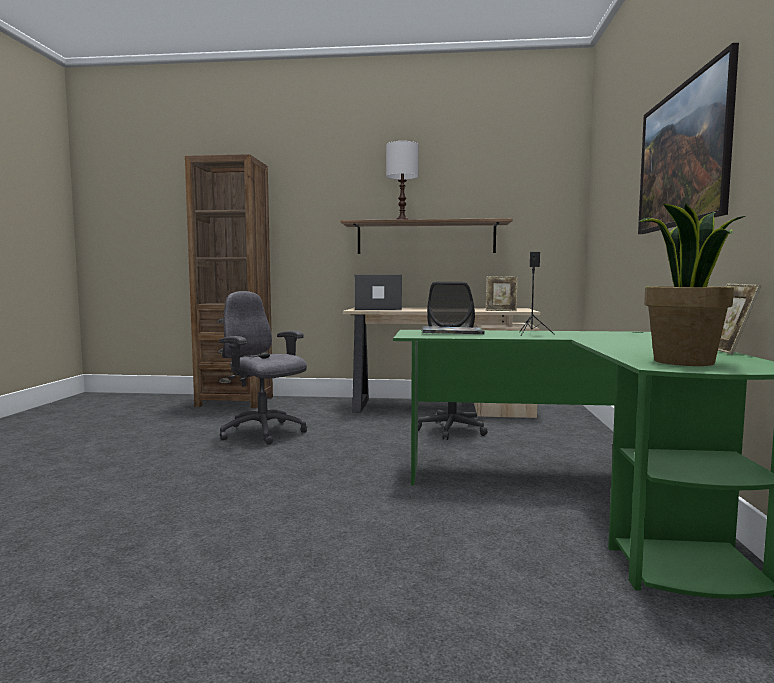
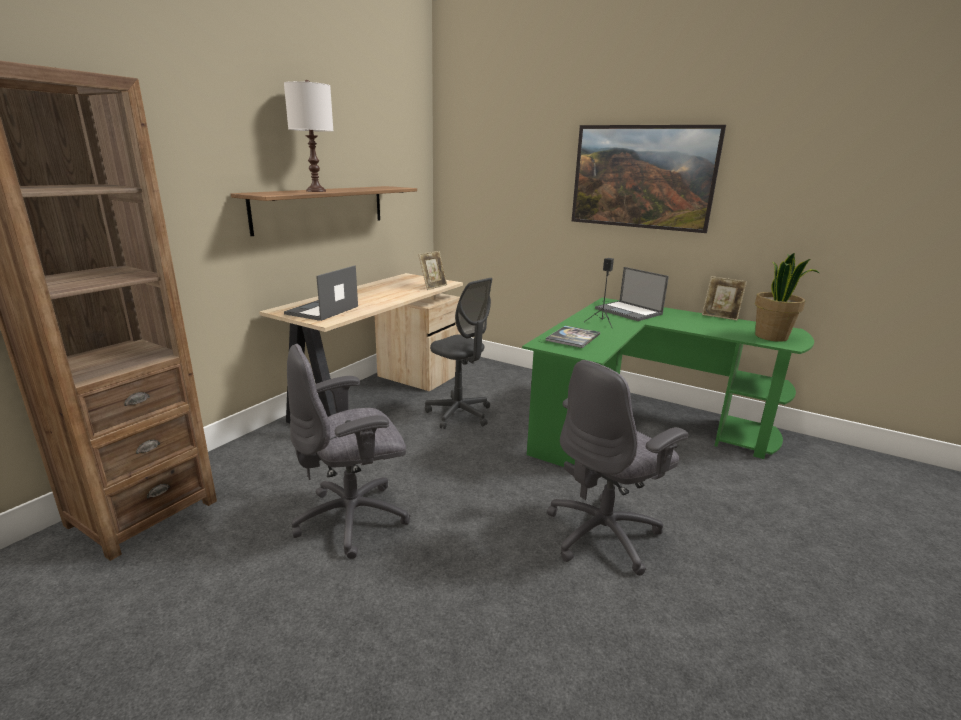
camera: 65 degrees left, 15 degrees up
none -> grey office chair [547,360,689,576]
none -> laptop [595,267,669,321]

